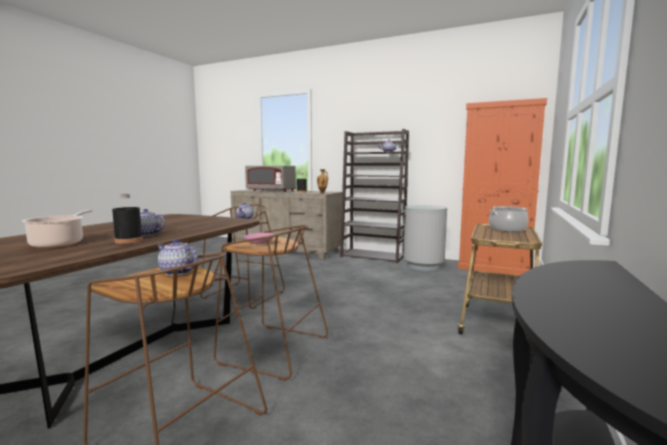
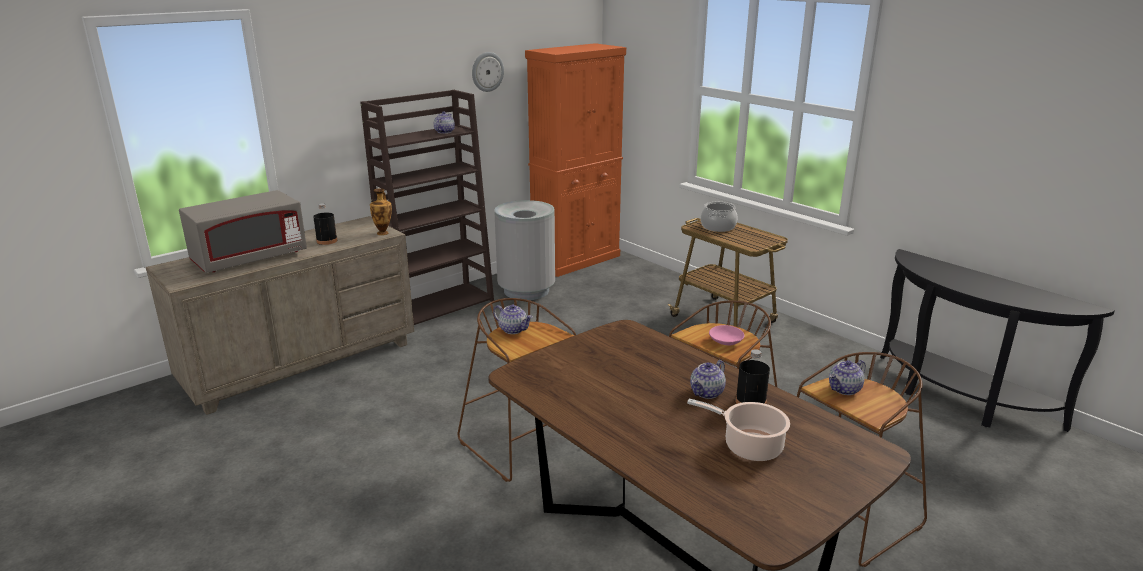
camera: 65 degrees left, 15 degrees up
none -> wall clock [472,52,504,92]

